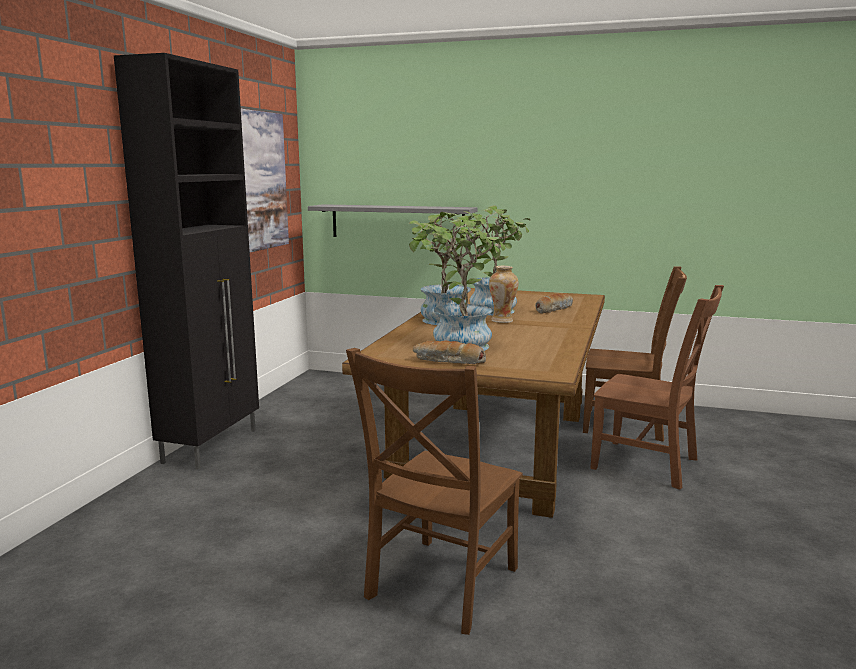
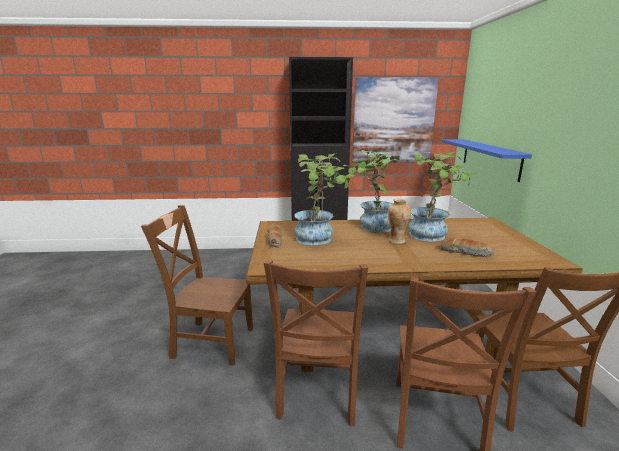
camera: 70 degrees right, 5 degrees up
grey shelf [308,204,477,238] -> blue shelf [442,139,532,182]
none -> brown chair [264,260,368,426]

